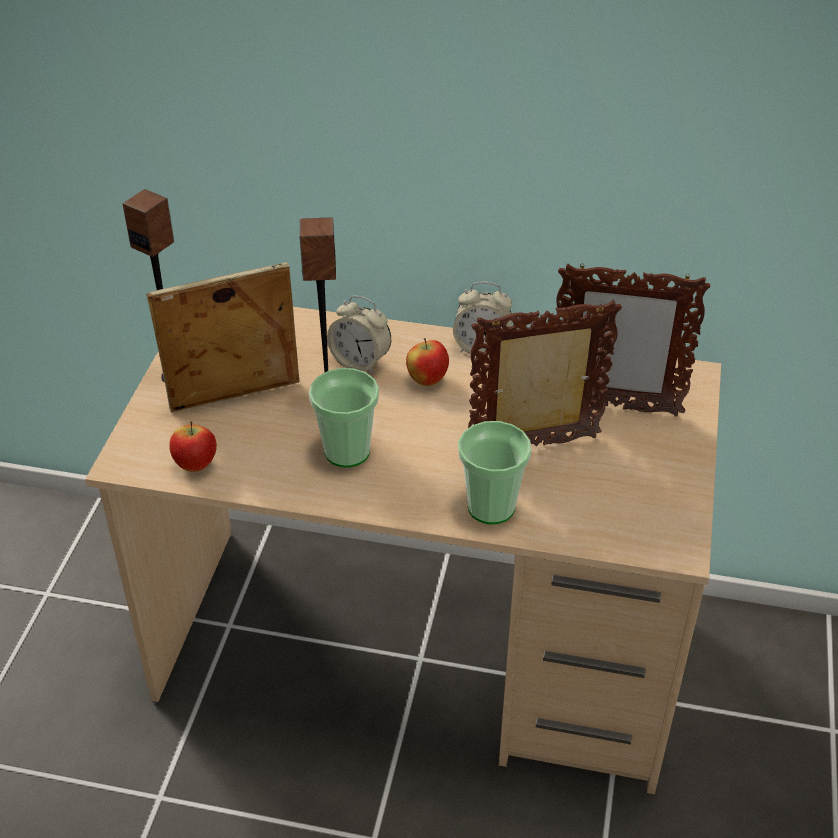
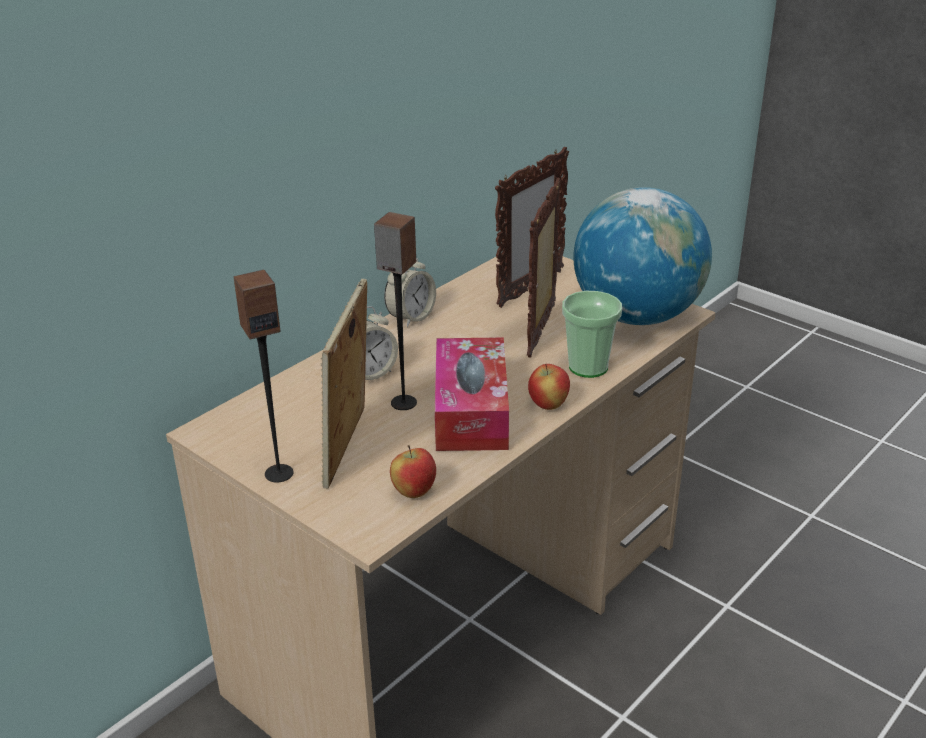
camera: 60 degrees left, 10 degrees down
cup [309,368,379,468] -> tissue box [435,337,509,451]
apple [406,338,449,386] -> apple moved to [528,364,570,410]
none -> globe [573,187,712,325]

